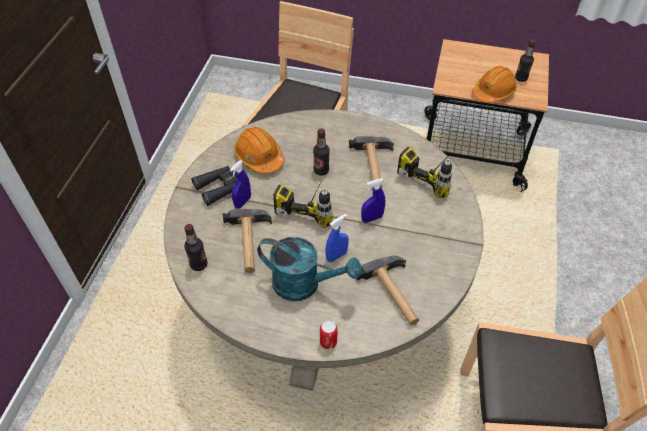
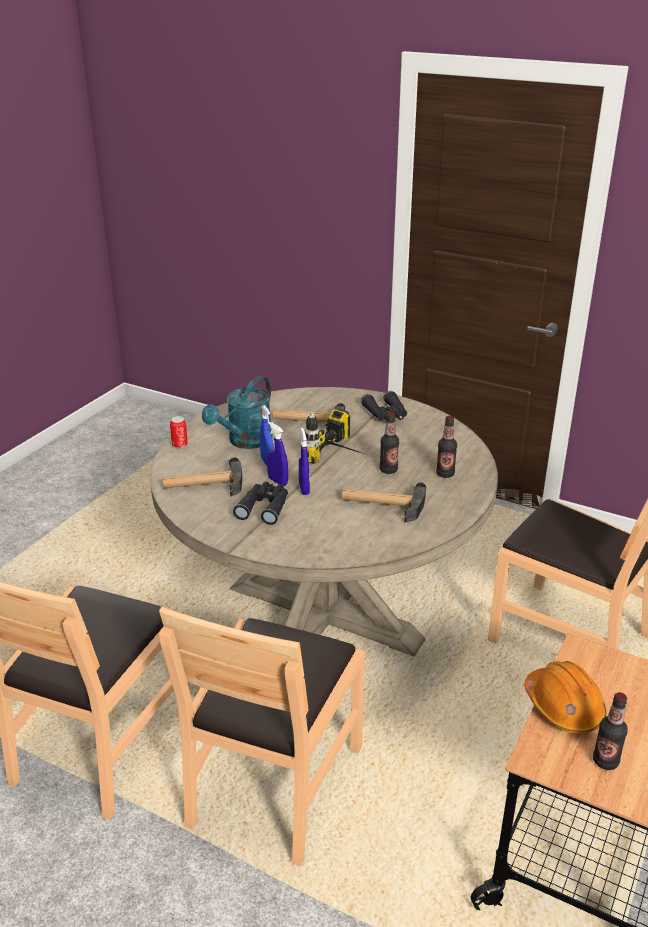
camera: 105 degrees right, 20 degrees down
bottle [184,224,208,271] -> bottle moved to [436,416,457,478]
blue spray bottle [230,160,251,209] -> blue spray bottle moved to [267,422,288,486]
orange hard hat [234,127,284,174] -> none
power drill [397,147,452,198] -> none
none -> brown chair [159,607,365,867]
none -> black binoculars [233,482,288,525]

